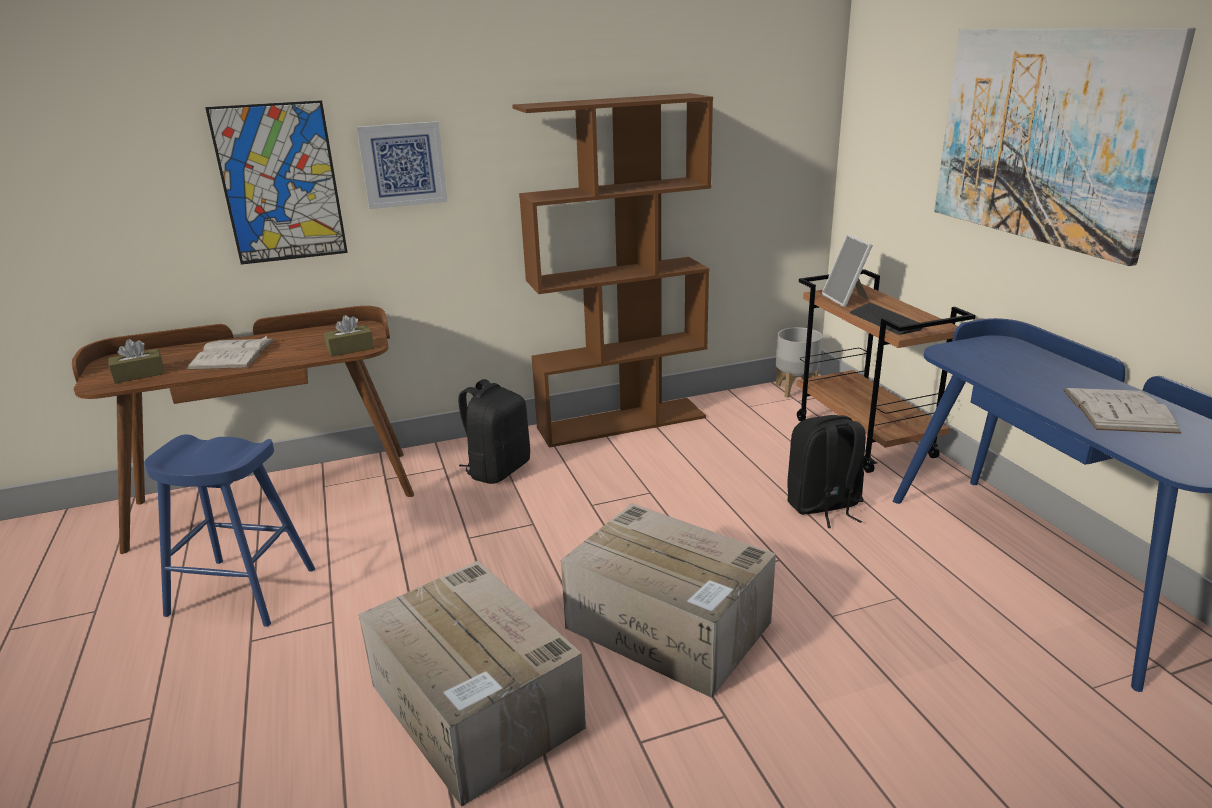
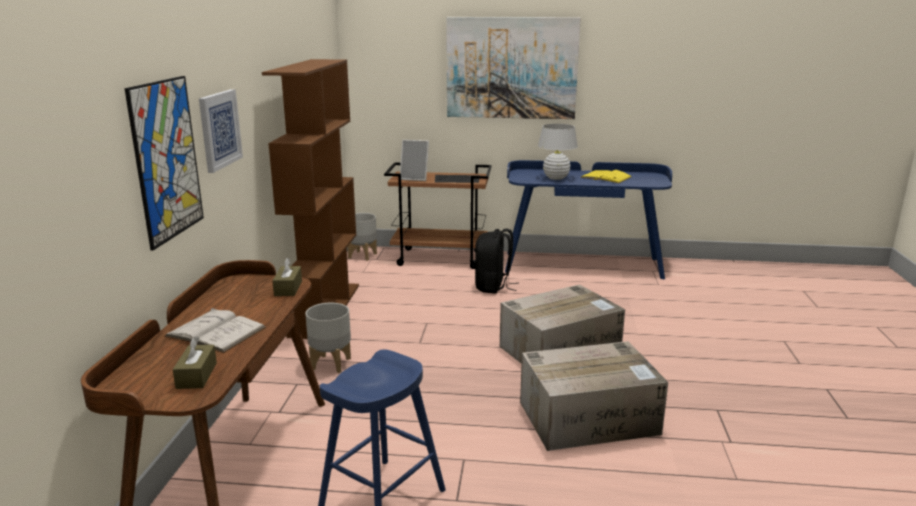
camera: 65 degrees left, 5 degrees down
black backpack [458,379,530,484] -> grey planter [305,303,351,373]
white book [1063,388,1181,434] -> yellow book [580,170,632,183]
none -> white table lamp [538,124,578,180]

